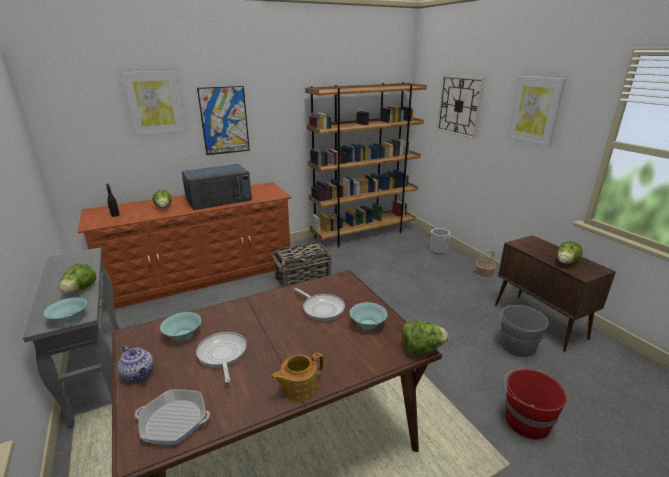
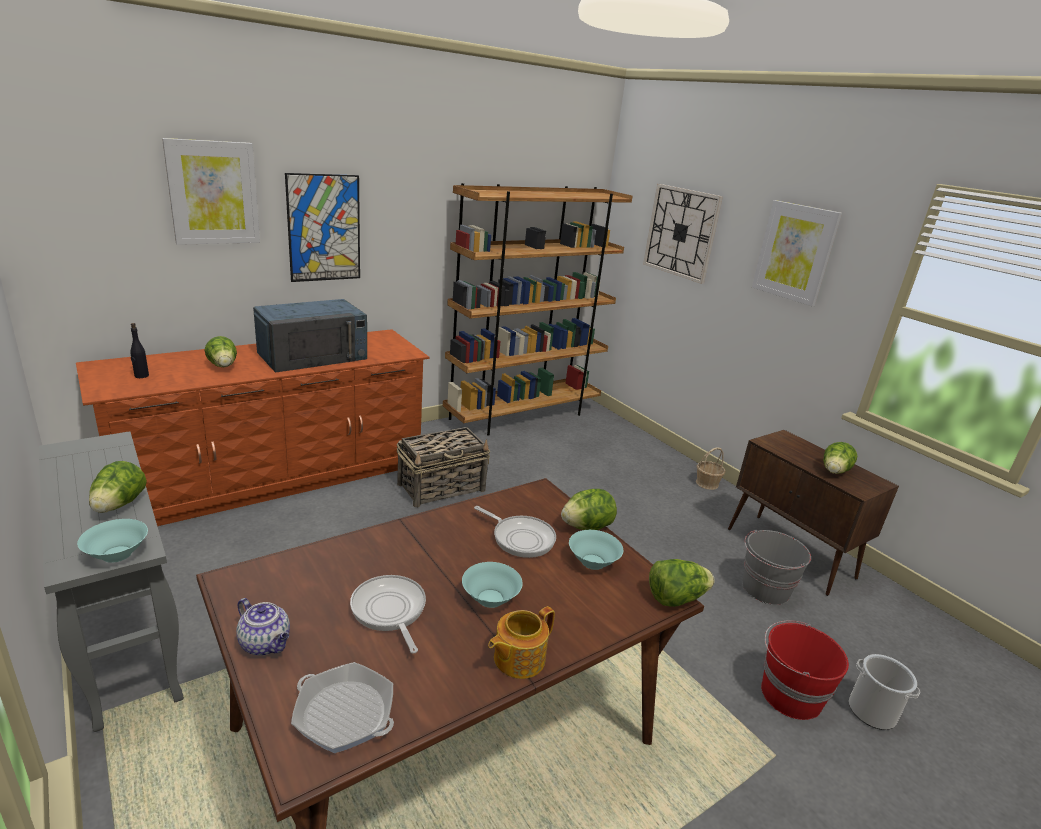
camera: 10 degrees left, 0 degrees up
frying pan [135,389,210,445] -> frying pan turned 150 degrees counterclockwise [291,662,394,753]
turquoise bowl [160,312,201,341] -> turquoise bowl moved to [462,562,523,608]
bucket [430,228,451,254] -> bucket moved to [849,654,920,730]
none -> lettuce [561,489,617,530]

